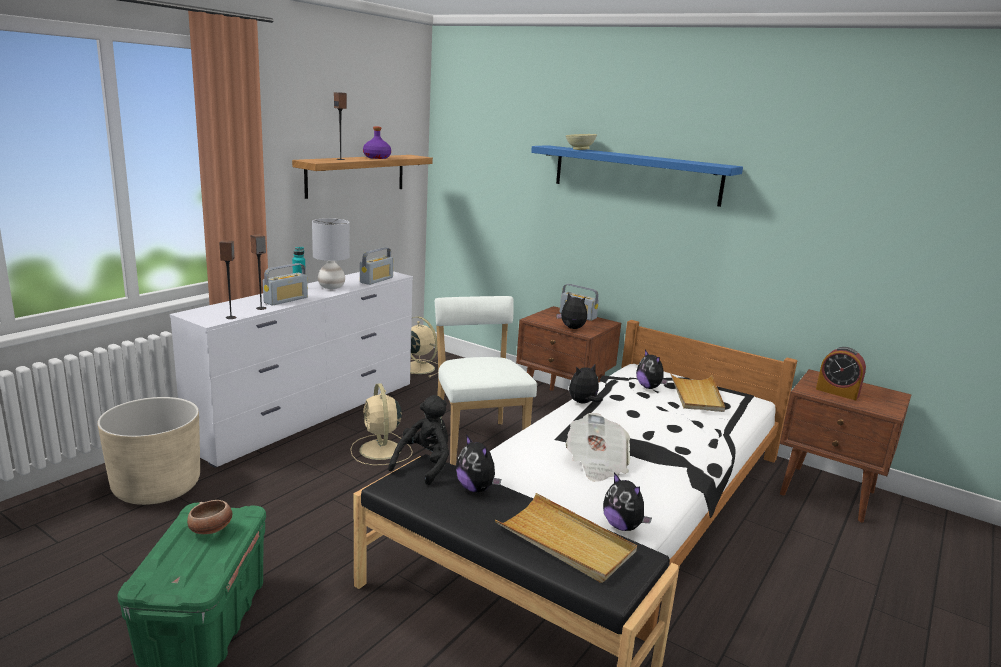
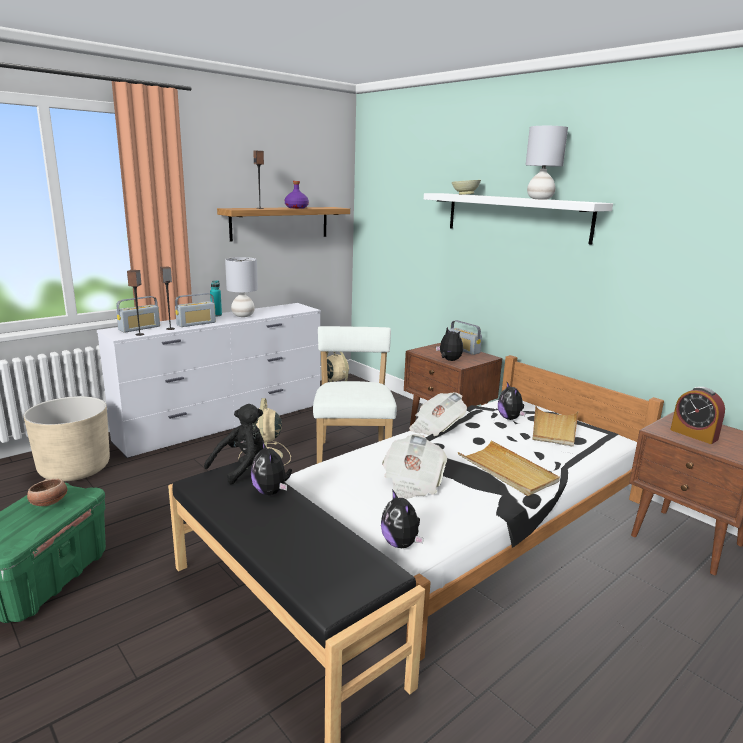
camera: 15 degrees right, 0 degrees up
radio [360,247,393,285] -> radio moved to [116,296,160,333]
beige tray [495,493,637,583] -> beige tray moved to [458,440,560,496]
blue shelf [531,145,743,207] -> white shelf [424,193,613,245]
plush toy [569,364,603,404] -> newspaper [409,392,467,436]
none -> grey table lamp [526,126,568,200]

